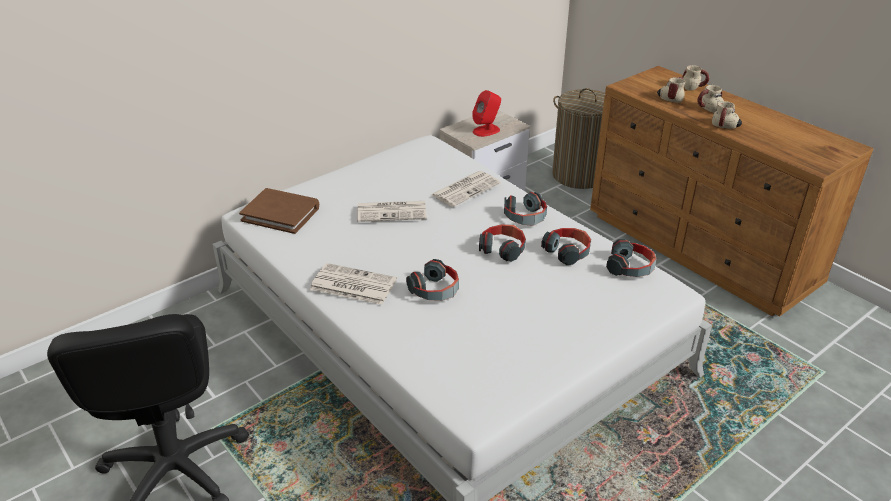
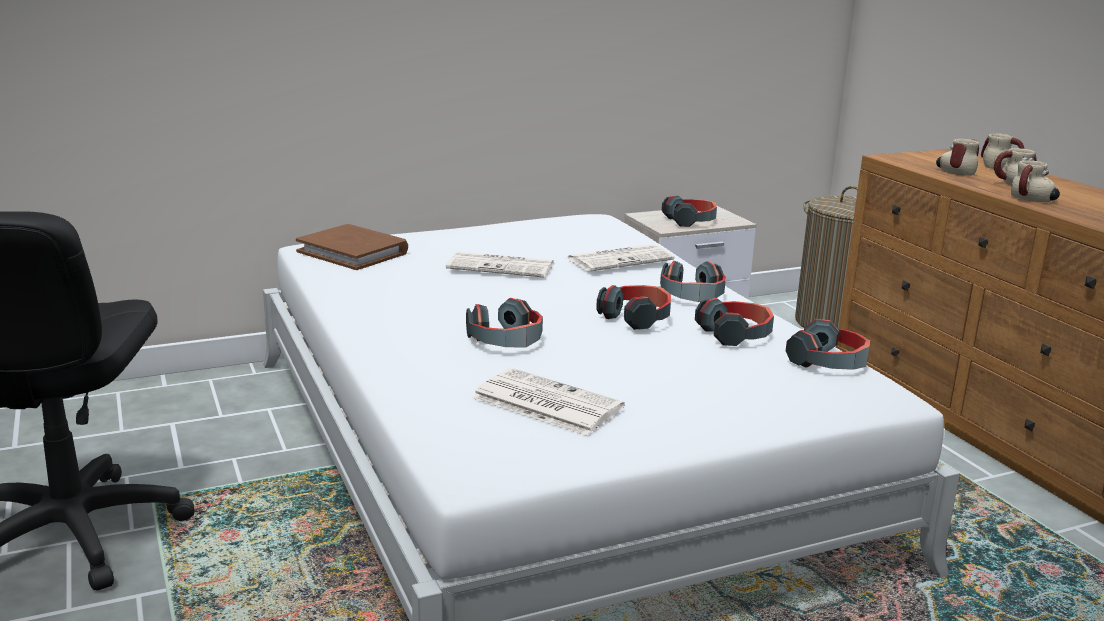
camera: 15 degrees right, 15 degrees down
newspaper [310,263,397,305] -> newspaper moved to [472,368,625,436]
red speaker [472,90,501,137] -> headphones [662,195,717,227]

